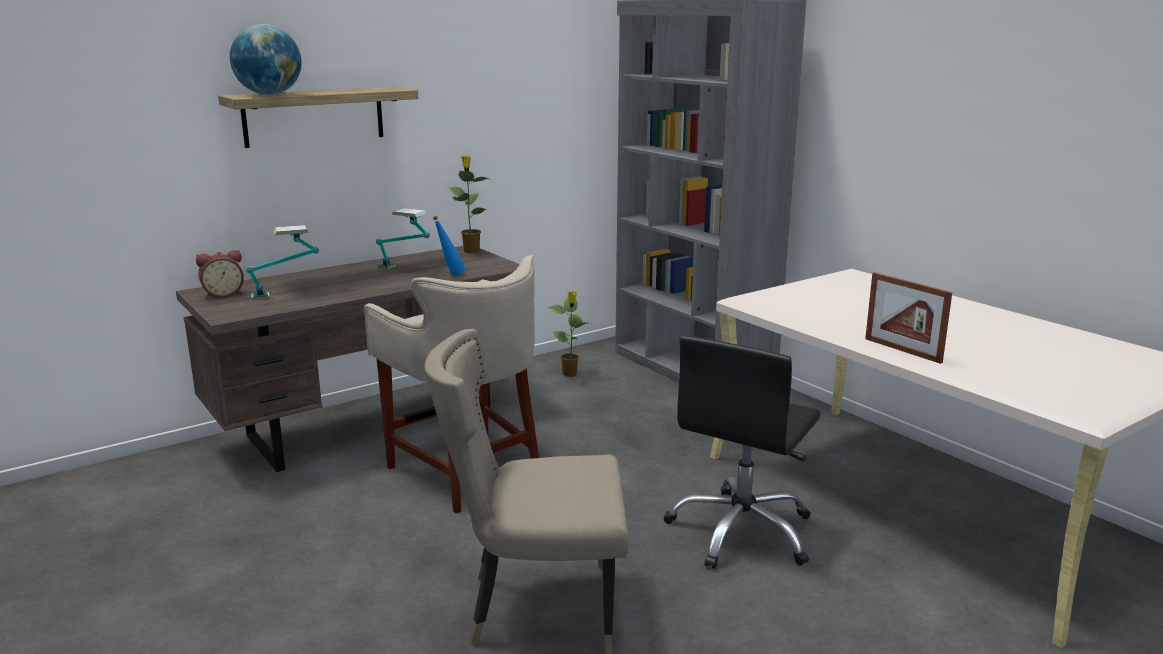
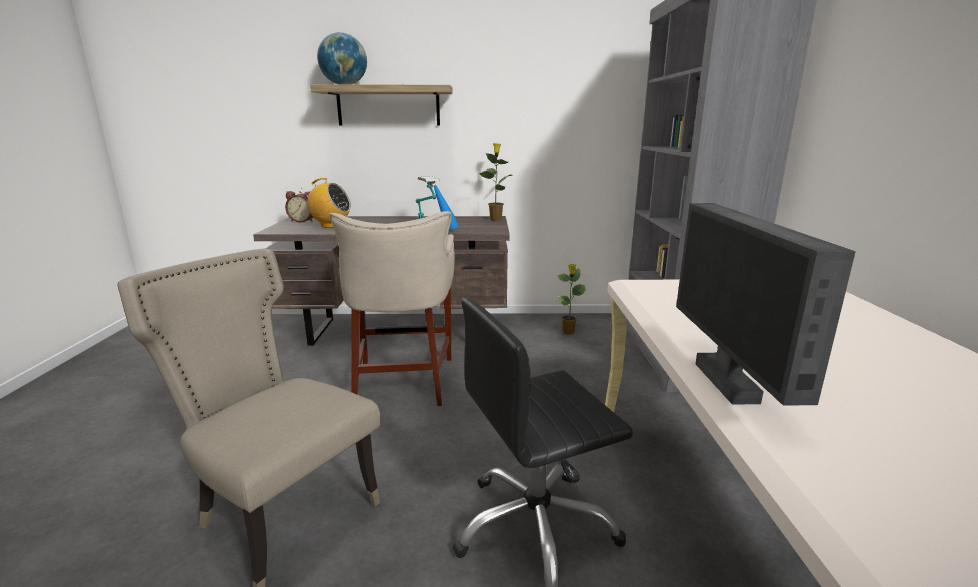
camera: 35 degrees right, 0 degrees up
table lamp [246,225,319,300] -> radio [303,178,351,228]
picture frame [865,272,952,364] -> monitor [676,203,856,406]

